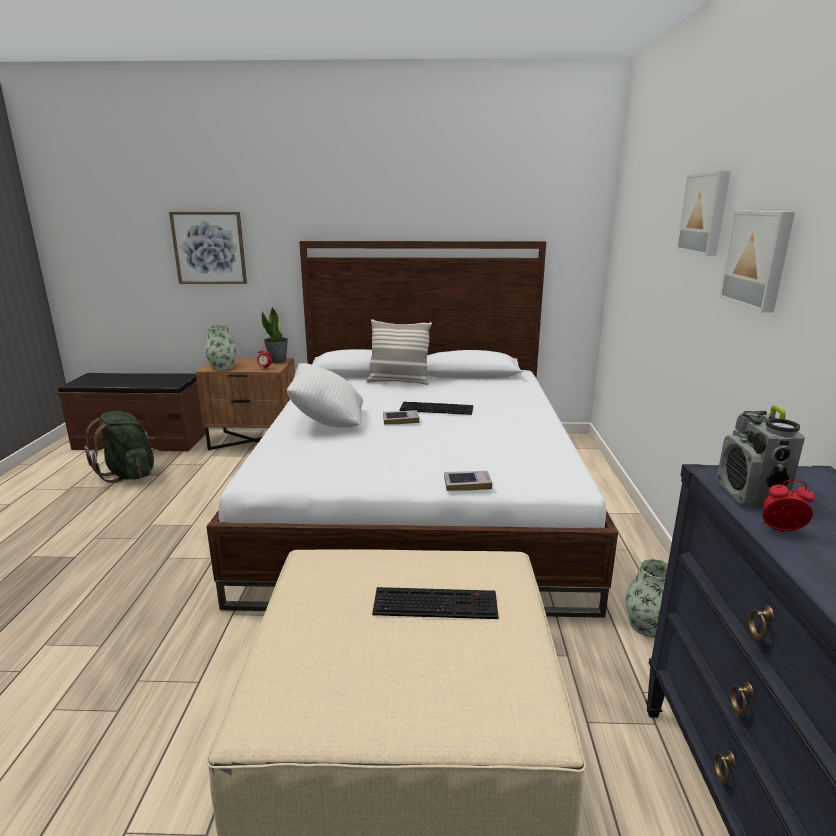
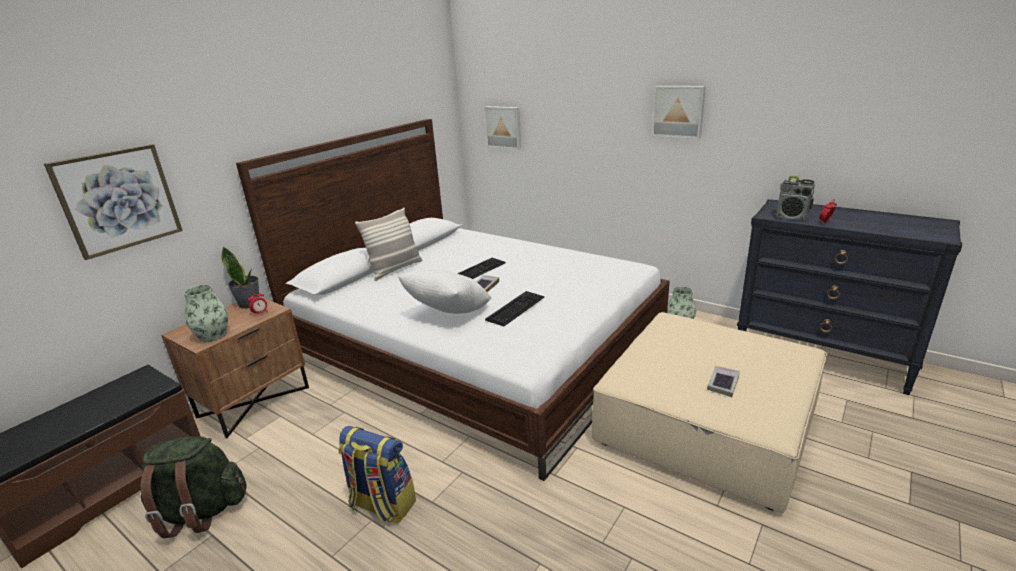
camera: 55 degrees left, 5 degrees up
keyboard [372,587,499,619] -> keyboard moved to [485,291,544,327]
book [444,471,493,491] -> book moved to [707,366,740,397]
picture [676,171,731,256] -> picture moved to [484,106,521,149]
none -> backpack [338,426,416,523]

